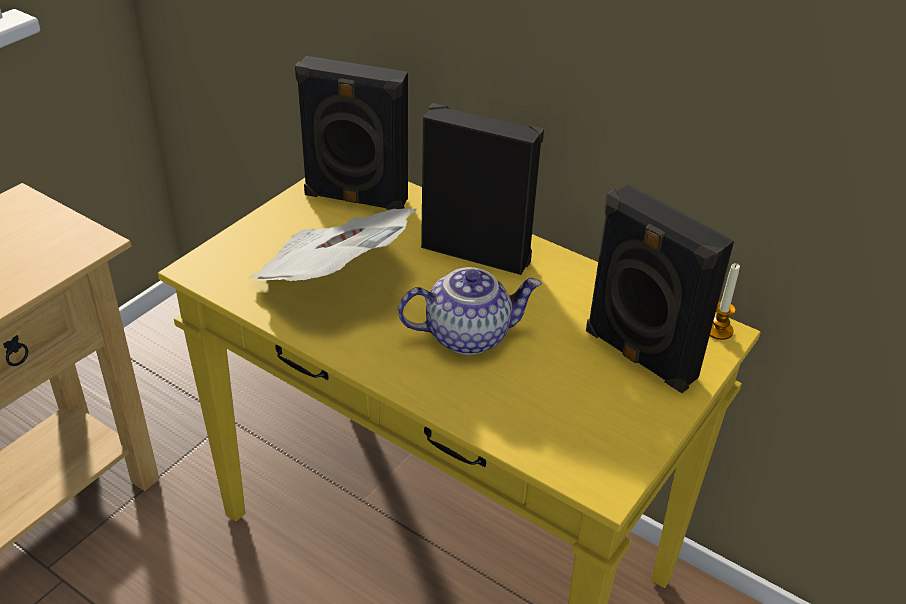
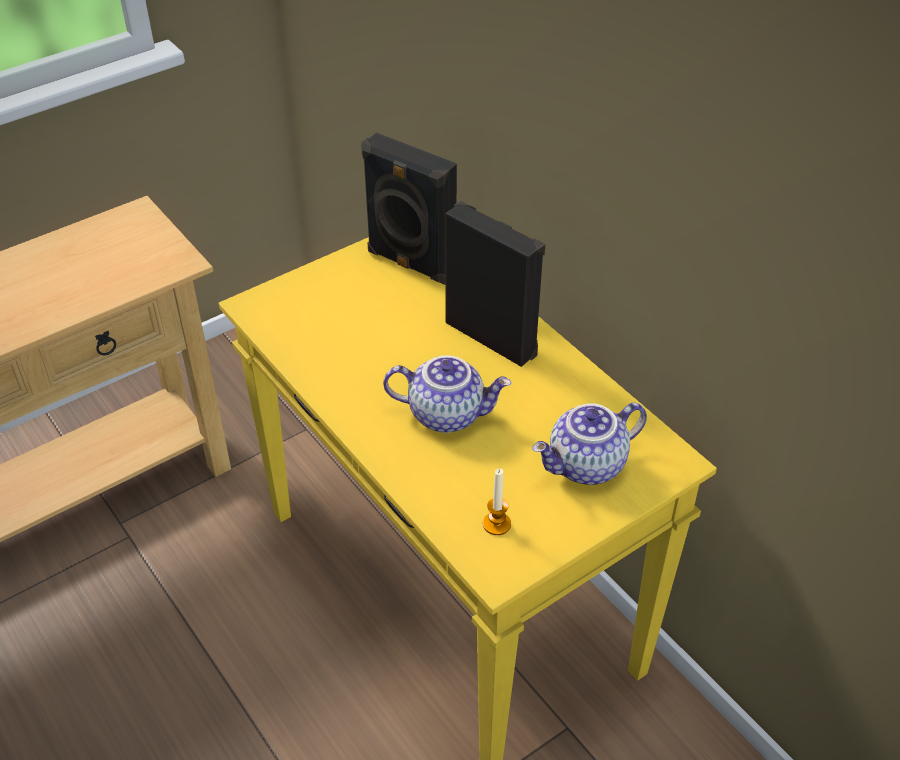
camera: 20 degrees right, 5 degrees up
newspaper [249,208,417,281] -> none
black speaker [586,184,734,393] -> teapot [532,402,647,485]
candle [710,263,740,340] -> candle moved to [483,468,511,535]

